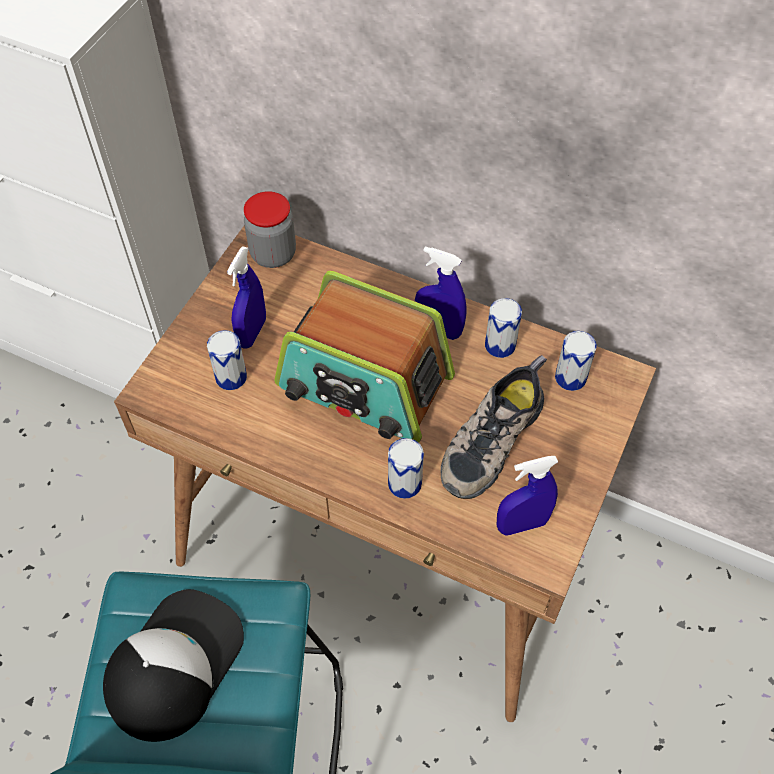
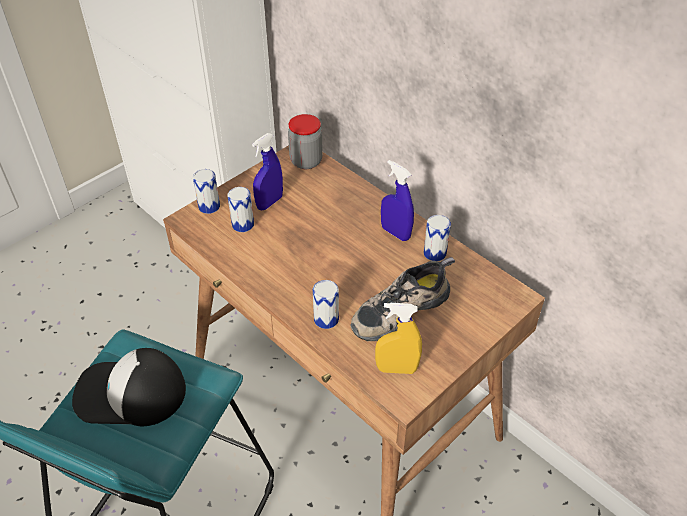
camera: 20 degrees right, 10 degrees down
cap [103,589,244,742] -> cap turned 135 degrees counterclockwise [72,348,186,426]
radio [274,271,455,442] -> none
blue spray bottle [497,456,558,535] -> yellow spray bottle [375,303,422,374]
can [555,331,597,391] -> can moved to [193,169,220,214]

